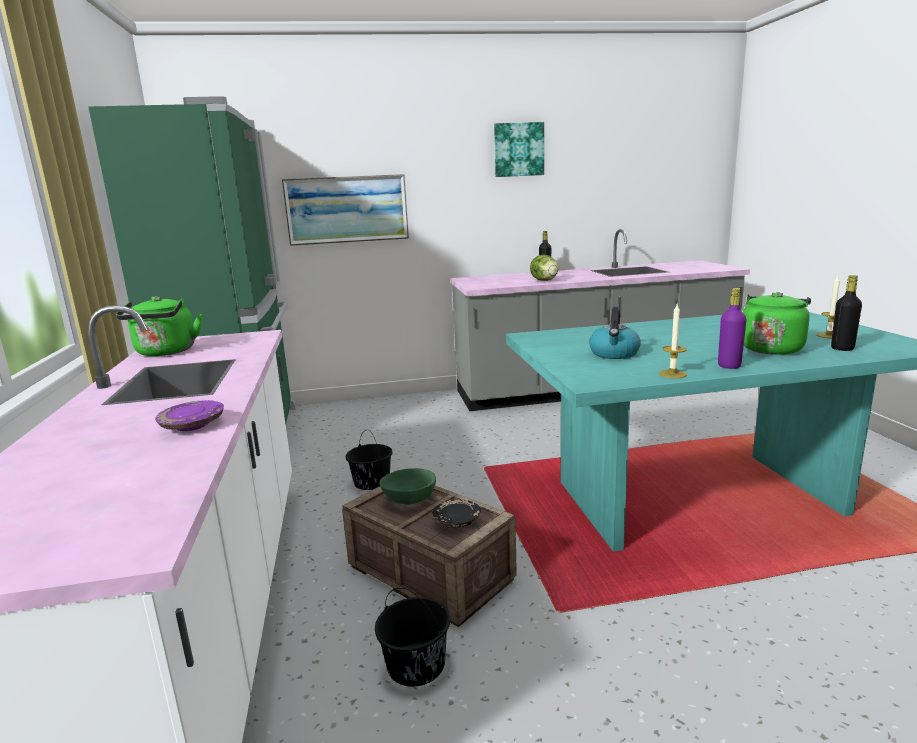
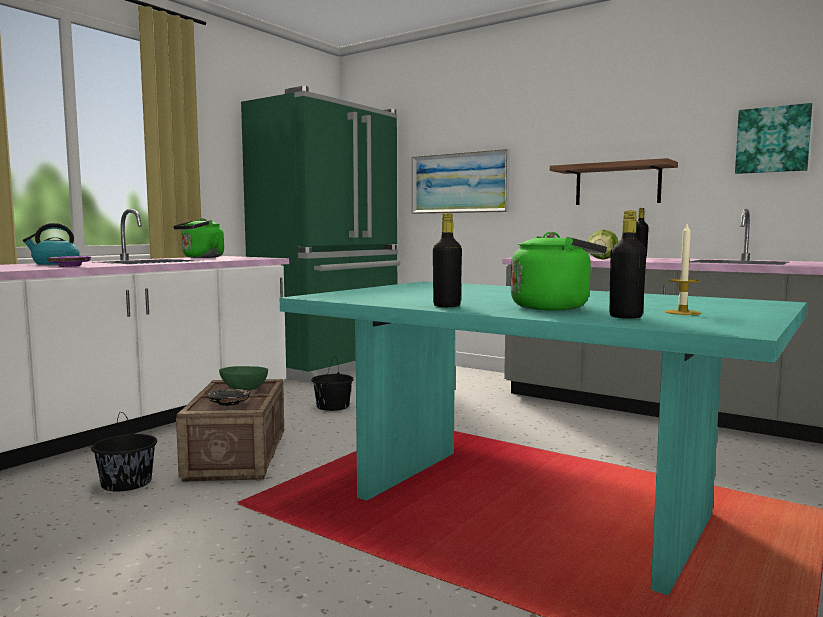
camera: 45 degrees right, 10 degrees down
picture [494,122,544,177] -> picture moved to [735,103,812,174]
kettle [589,307,641,359] -> kettle moved to [23,223,80,265]
candle [659,304,687,378] -> none
purple bottle [718,288,746,369] -> black bottle [433,213,462,307]
none -> shelf [550,158,678,205]

